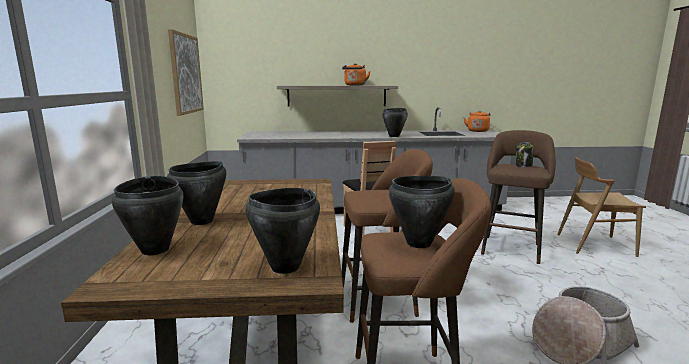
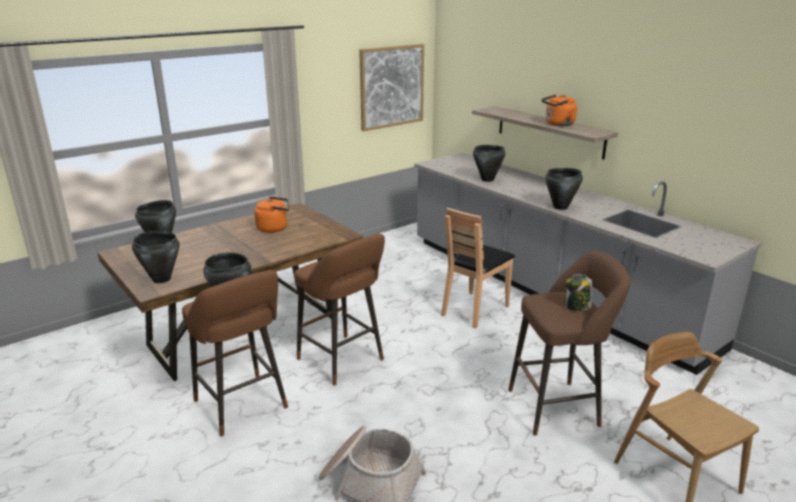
camera: 55 degrees right, 10 degrees up
black cooking pot [167,161,226,225] -> black cooking pot moved to [473,145,506,182]
orange kettle [464,111,491,132] -> orange kettle moved to [254,196,289,233]

